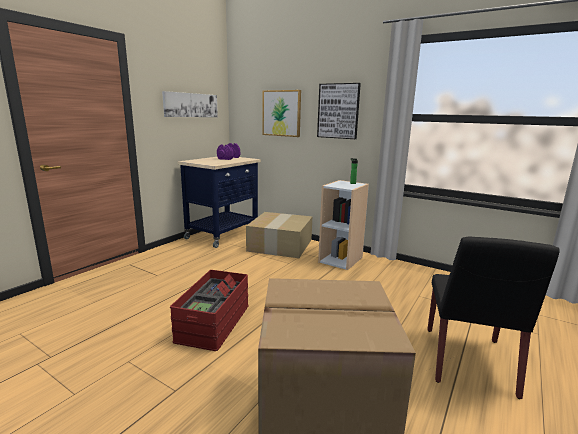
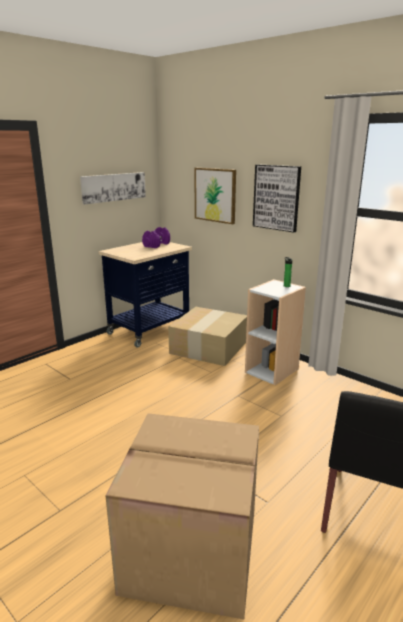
camera: 10 degrees right, 5 degrees up
red storage box [170,270,249,351] -> none

